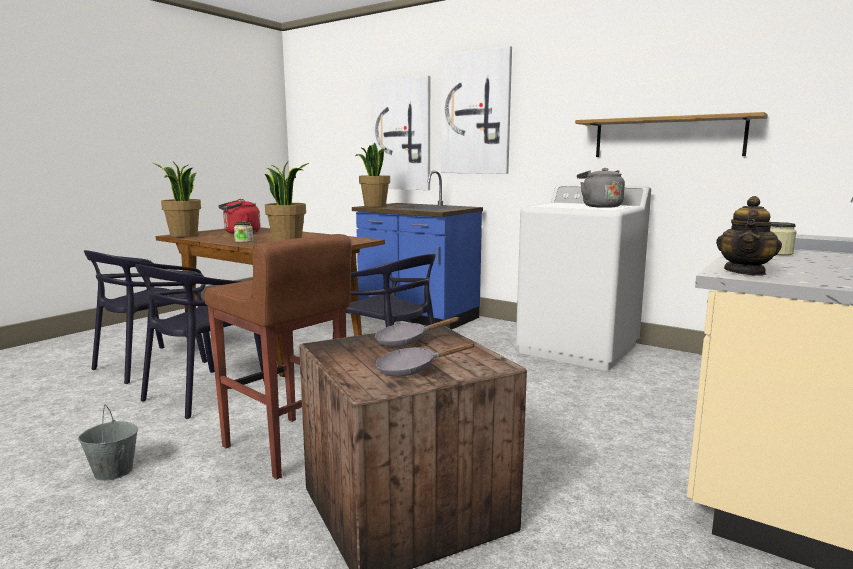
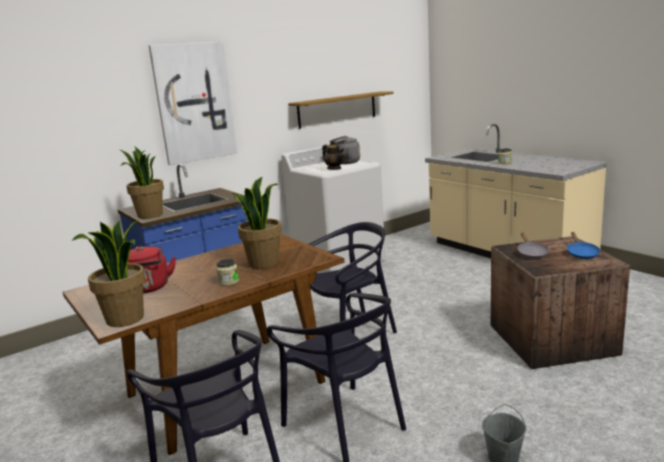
camera: 70 degrees left, 5 degrees up
brown stool [204,234,352,479] -> none
picture [371,75,430,190] -> none
grey frying pan [376,342,476,377] -> blue frying pan [567,232,600,259]
teapot [716,196,782,276] -> teapot moved to [322,140,344,170]

